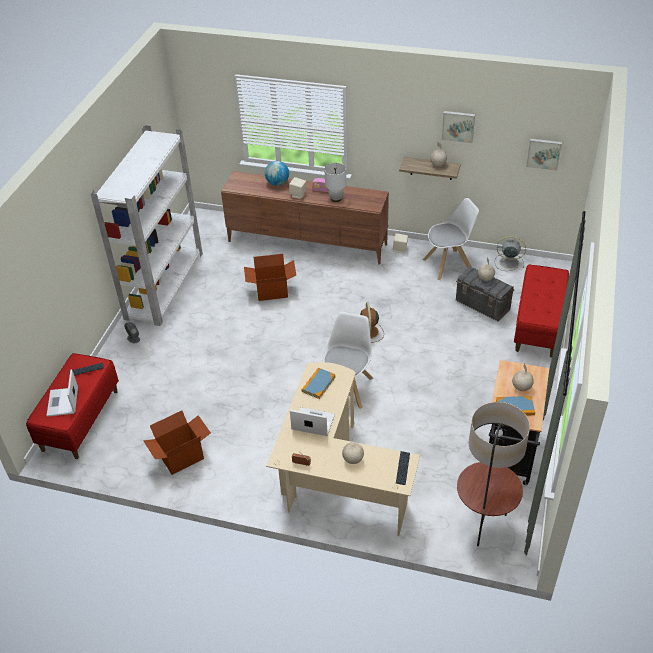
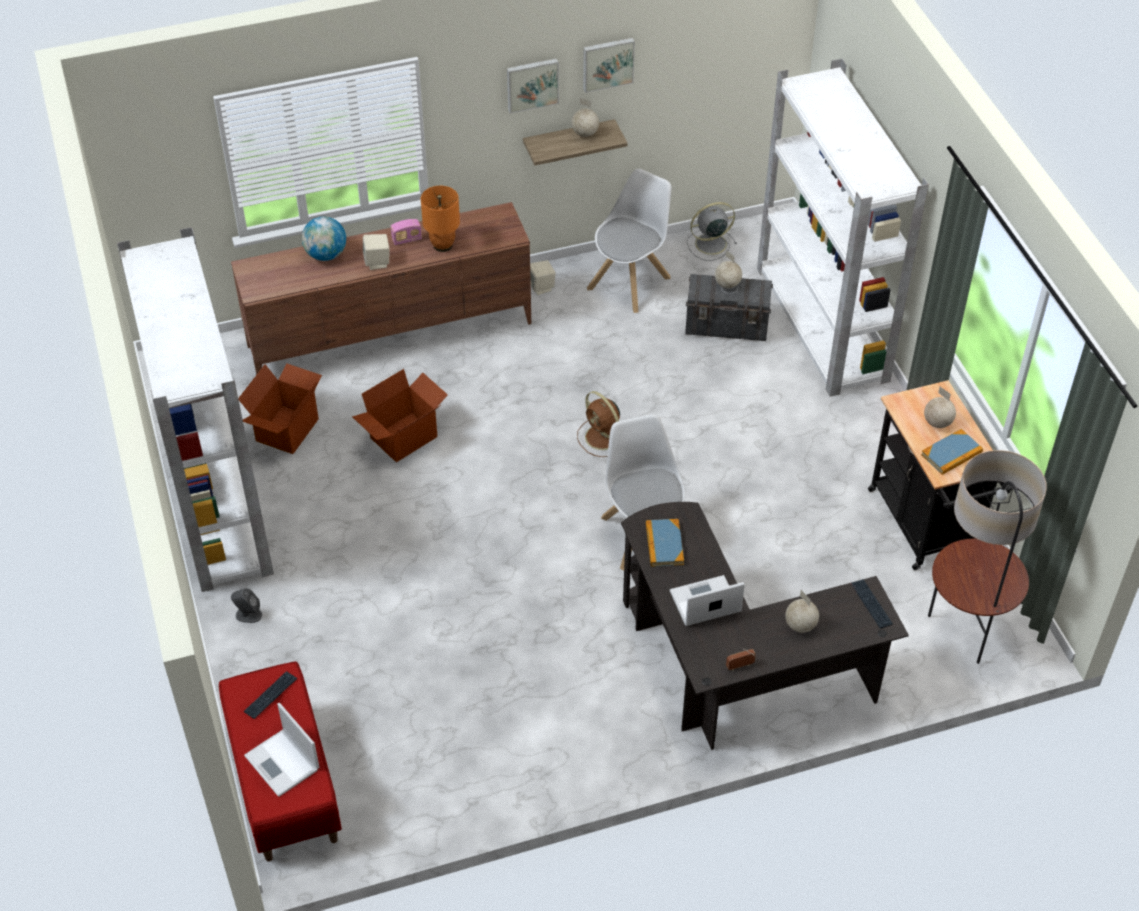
camera: 35 degrees left, 5 degrees up
cardboard box [143,411,211,475] -> cardboard box moved to [238,364,322,454]
beige desk [266,362,420,536] -> black desk [621,502,909,750]
white table lamp [324,163,346,202] -> orange table lamp [421,186,460,252]
red bench [514,264,569,358] -> white bookcase [757,59,929,397]
picture [526,139,562,171] -> picture moved to [507,58,559,114]

